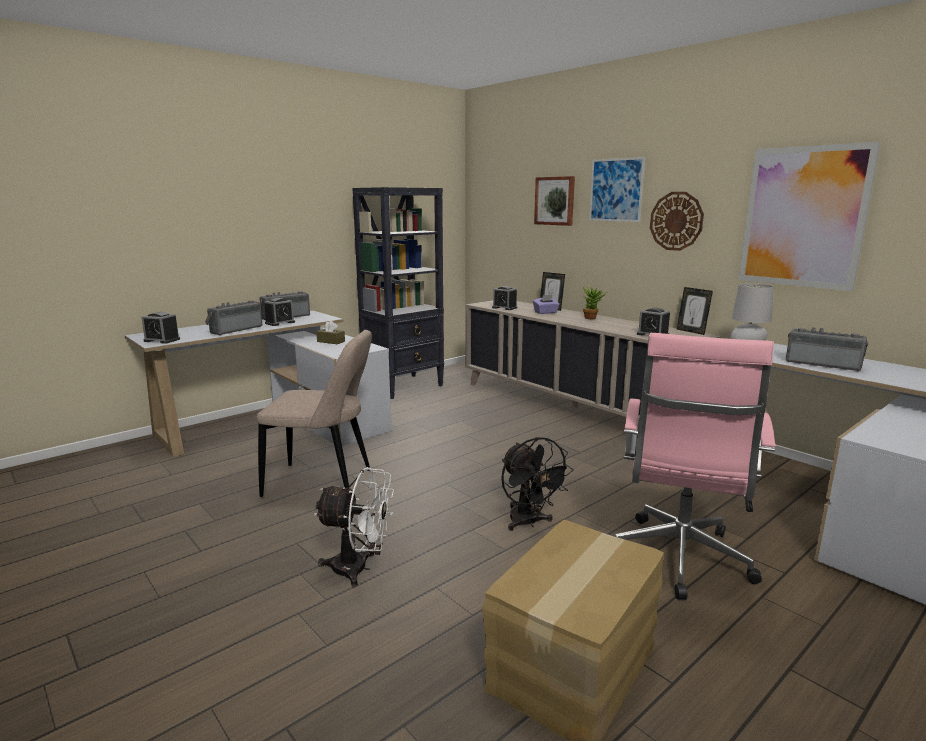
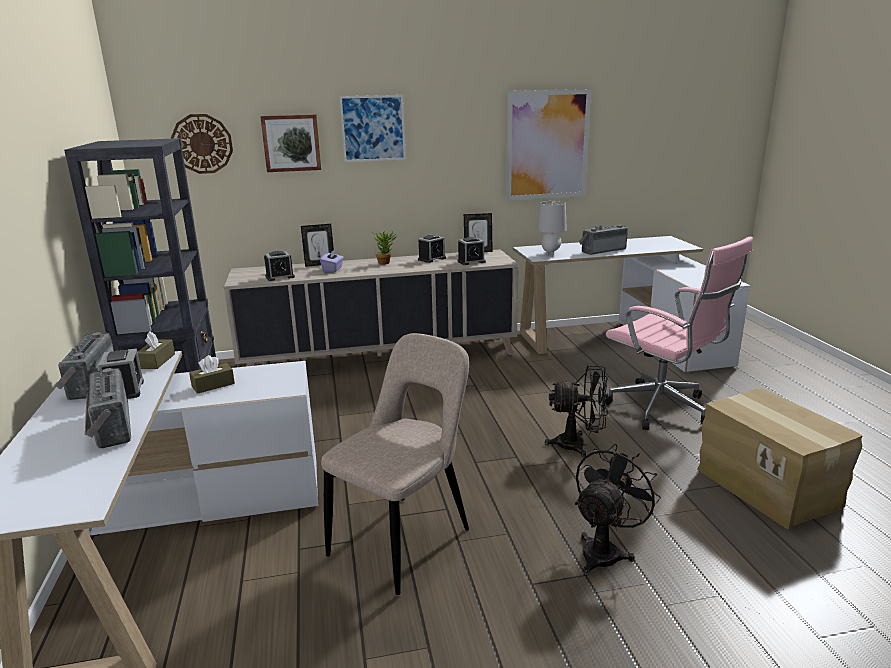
camera: 60 degrees left, 5 degrees up
alarm clock [141,312,180,344] -> alarm clock moved to [418,235,446,263]
white fan [314,467,394,587] -> black fan [575,444,661,576]
wall clock [650,192,704,251] -> wall clock moved to [171,114,233,174]
none -> brown tissue box [137,332,175,369]

